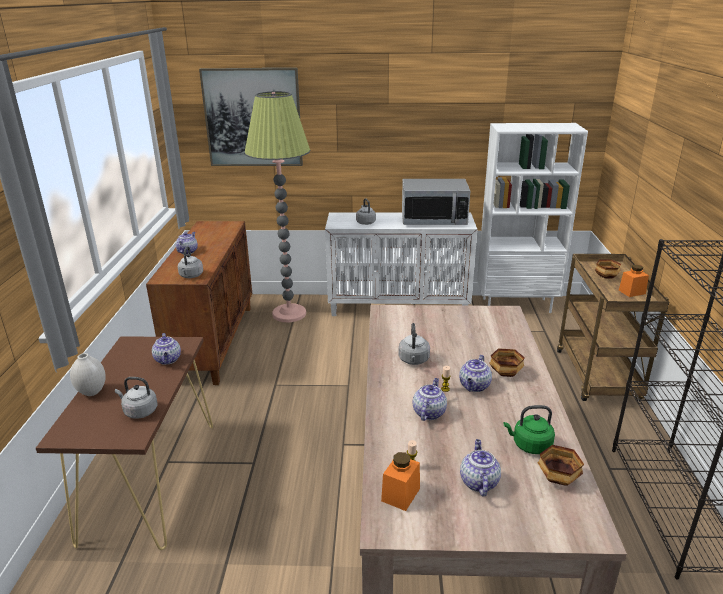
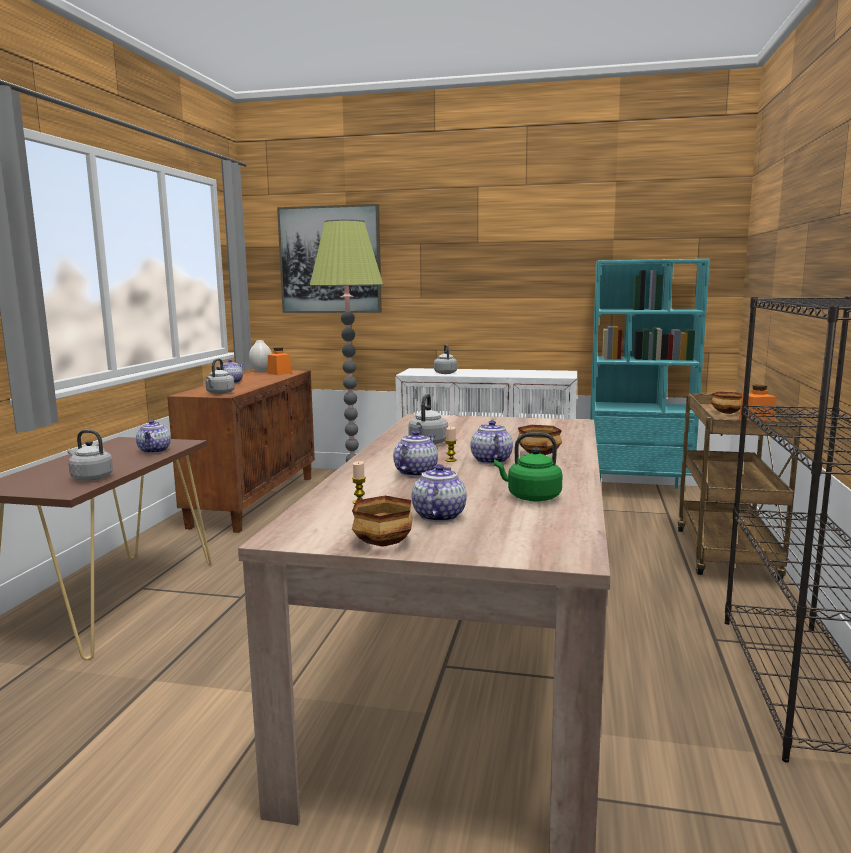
camera: 10 degrees right, 15 degrees down
white vase [70,353,106,396] -> white vase moved to [249,340,272,373]
orange jar [381,452,420,511] -> orange jar moved to [268,347,292,375]
microwave [402,179,470,225] -> none
teapot [459,355,492,392] -> teapot turned 135 degrees clockwise [470,420,513,464]
white bookcase [477,123,588,313] -> turquoise bookcase [590,259,710,499]
bowl [538,445,584,486] -> bowl moved to [352,496,413,547]

